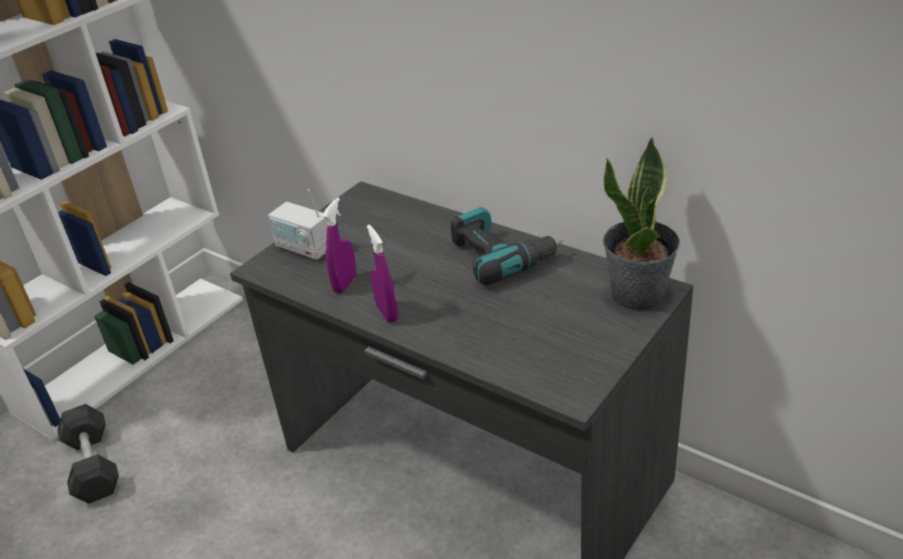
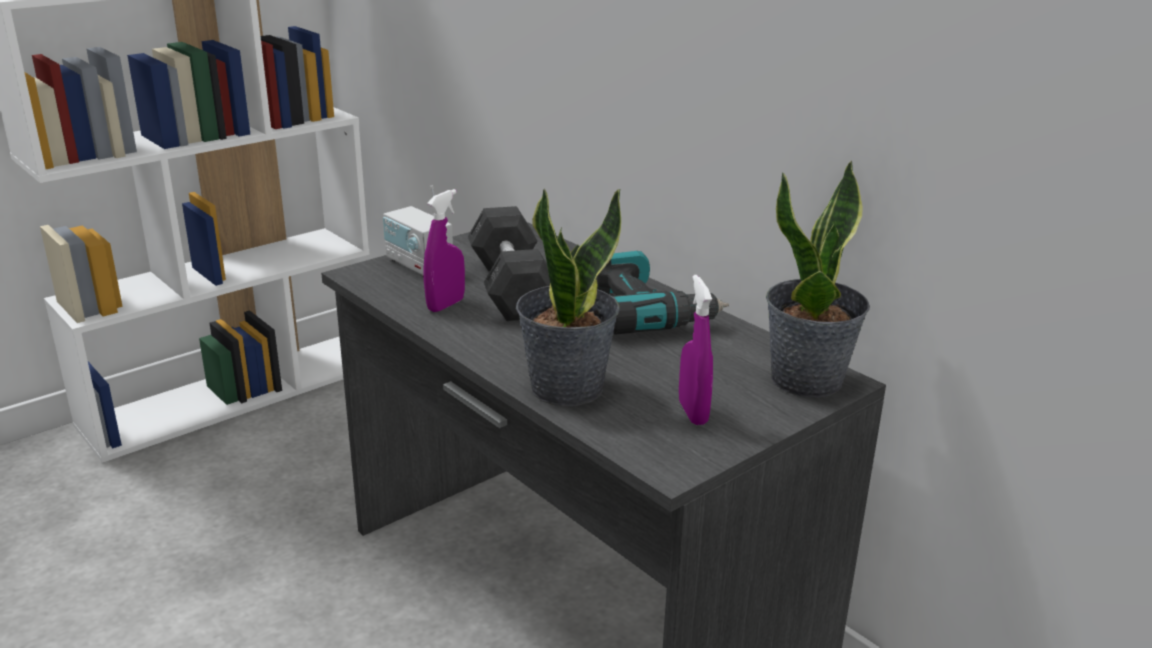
camera: 10 degrees right, 10 degrees down
grey dumbbell [57,404,119,504] -> grey dumbbell moved to [468,206,550,321]
purple spray bottle [367,225,398,323] -> purple spray bottle moved to [679,275,713,425]
none -> potted plant [516,188,621,407]

